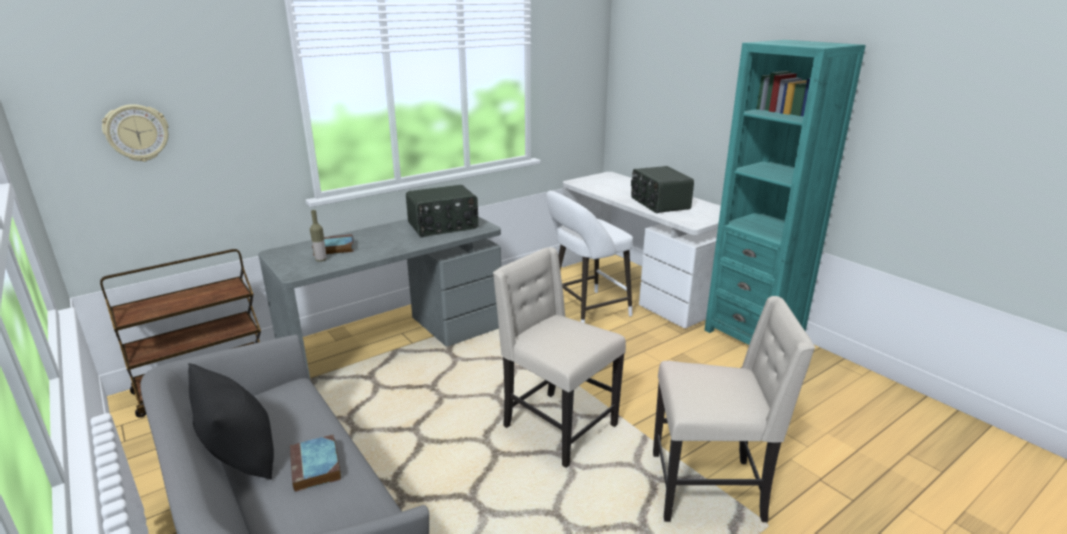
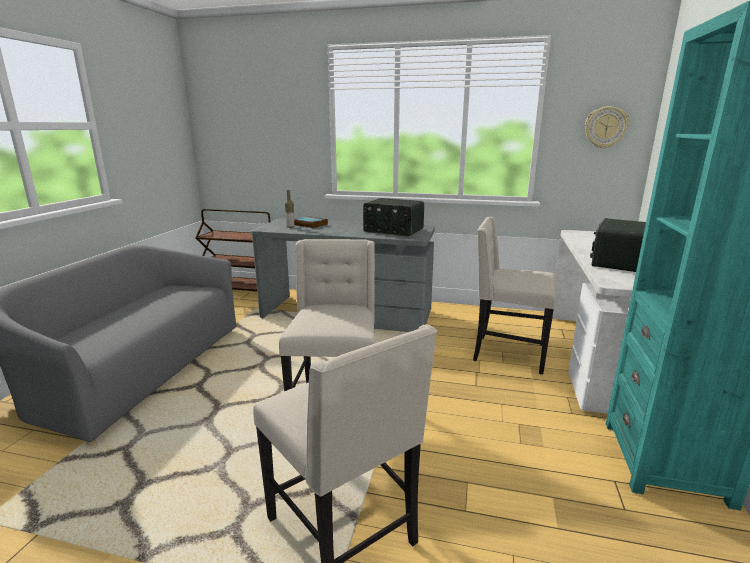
camera: 50 degrees right, 5 degrees down
wall clock [102,104,169,162] -> wall clock moved to [585,106,629,149]
black pillow [188,363,274,480] -> none
book [290,435,341,492] -> none
white stool [546,191,633,323] -> beige chair [473,217,556,374]

